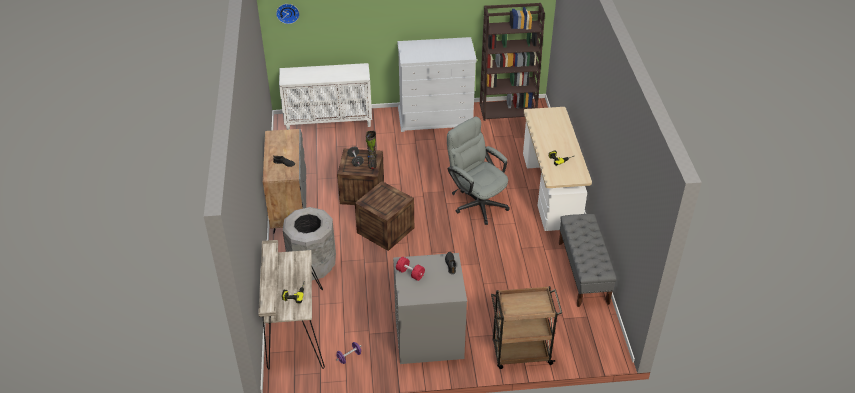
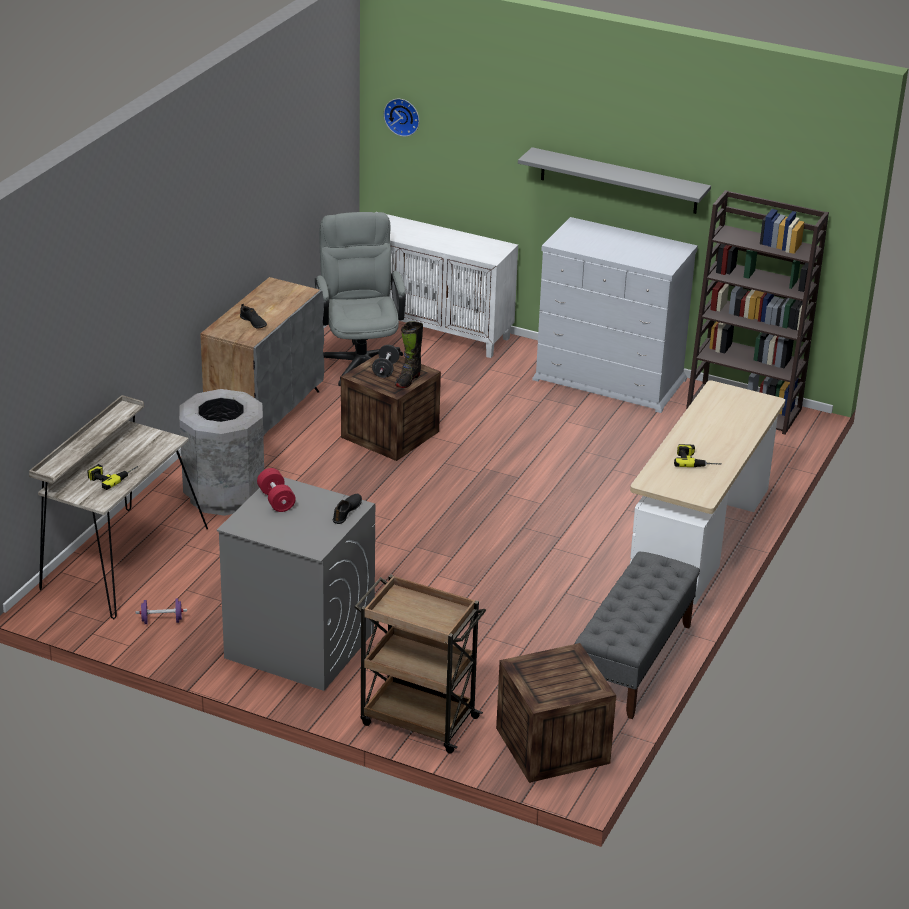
camera: 30 degrees right, 10 degrees down
crate [355,181,414,251] -> crate moved to [496,643,616,783]
grey office chair [447,116,510,225] -> grey office chair moved to [315,212,406,386]
none -> grey shelf [518,147,711,214]

